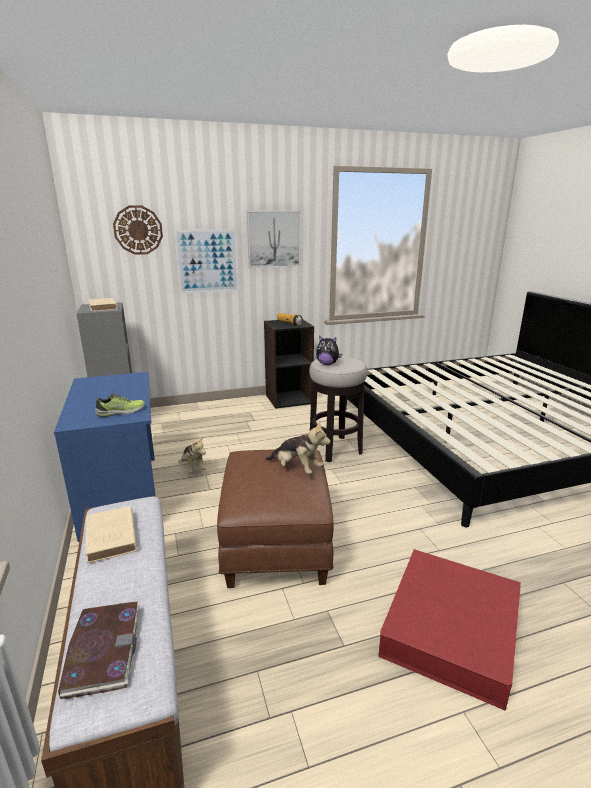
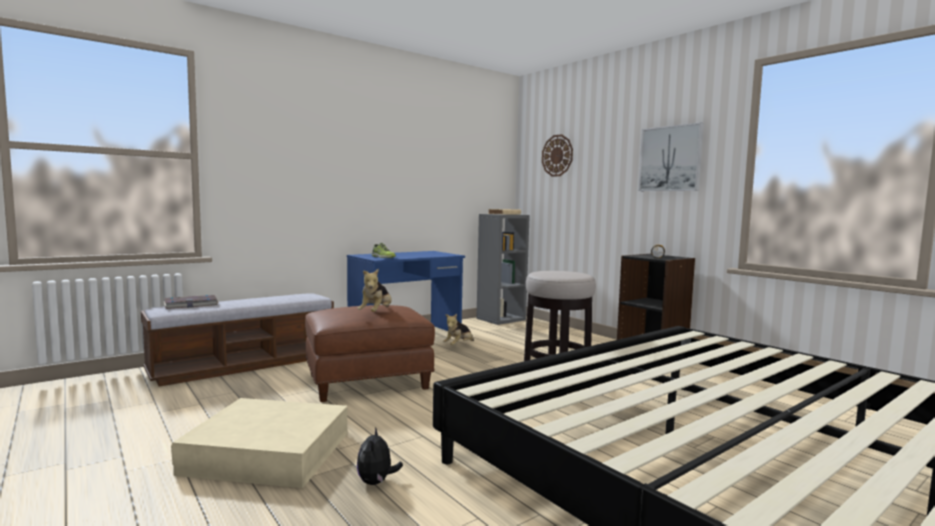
camera: 70 degrees right, 15 degrees down
beige book [85,506,137,563] -> none
picture [174,229,239,293] -> none
plush toy [316,336,342,365] -> plush toy moved to [357,427,403,485]
red storage box [378,549,521,711] -> beige storage box [171,398,348,488]

